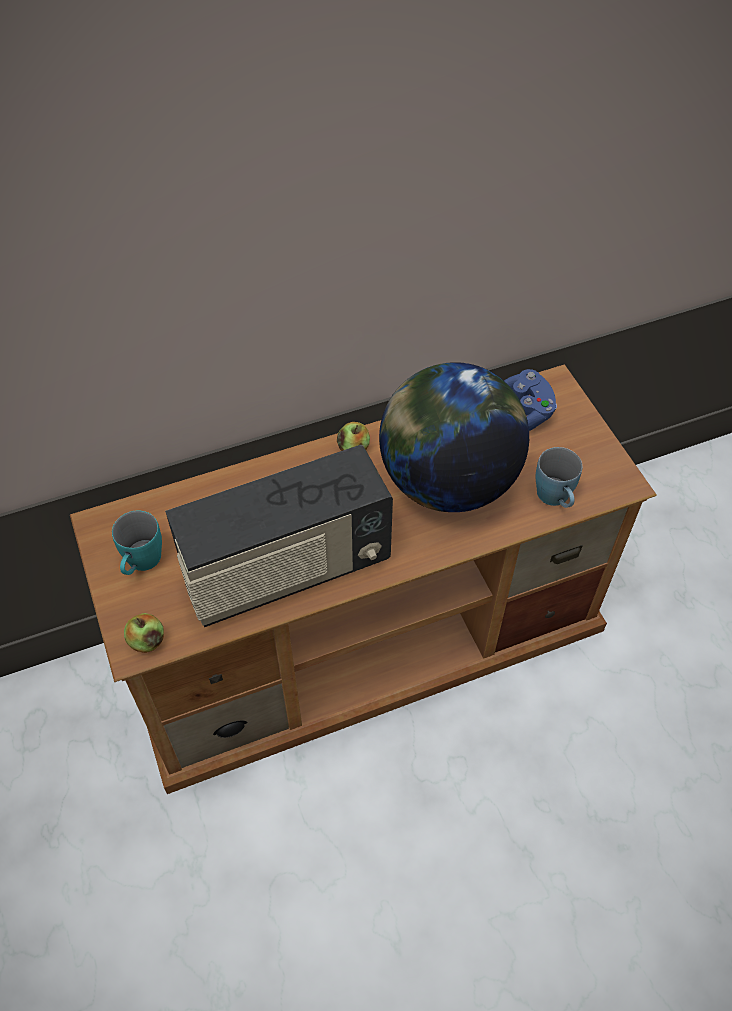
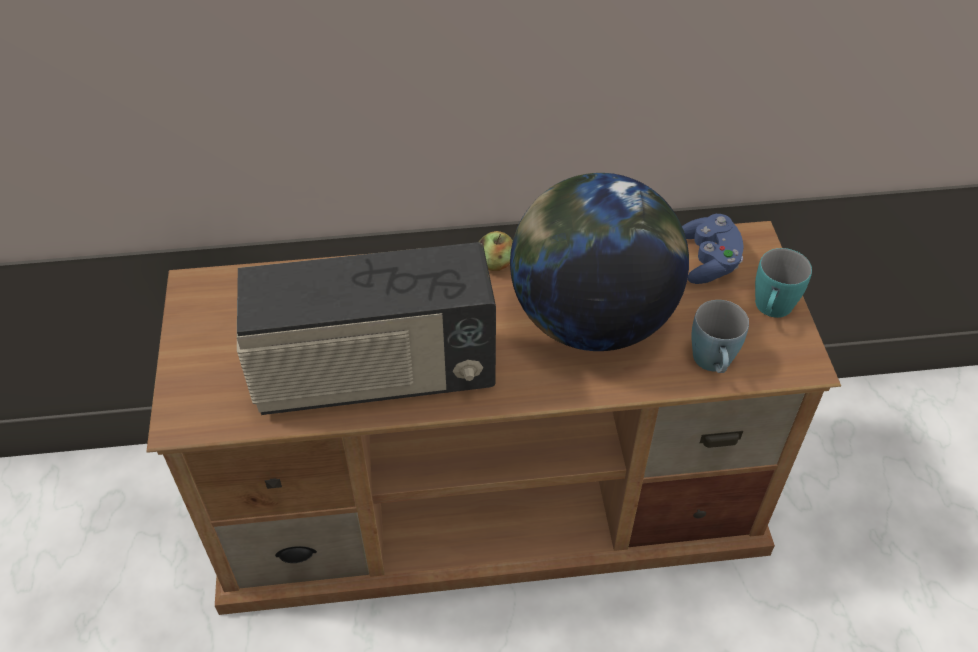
camera: 15 degrees right, 5 degrees down
turquoise mug [112,511,162,575] -> turquoise mug moved to [755,248,812,318]
apple [124,613,164,653] -> none

